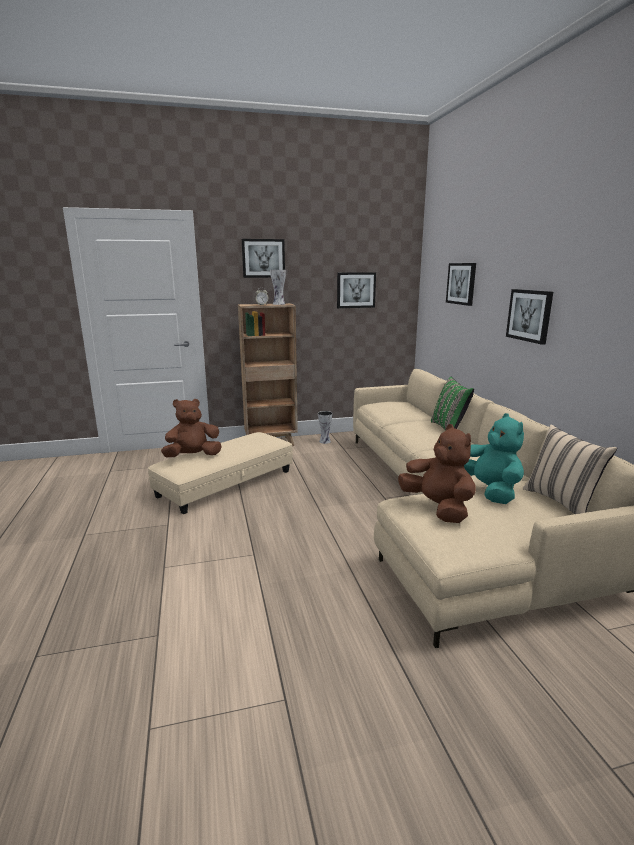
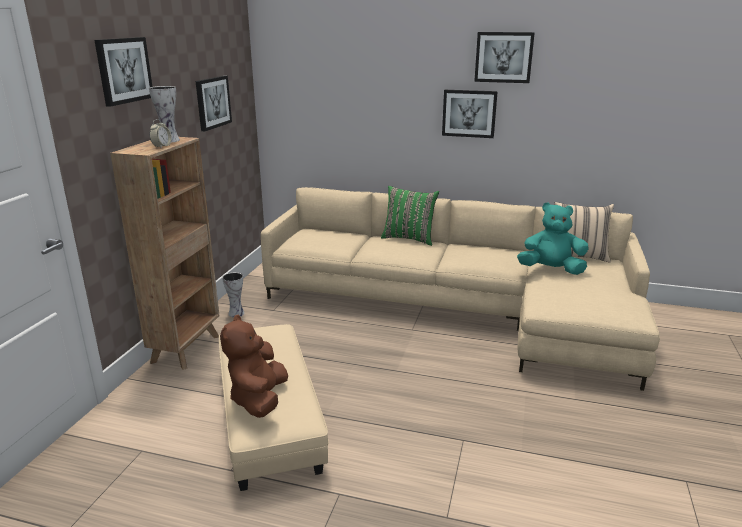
camera: 60 degrees left, 5 degrees up
brown plush toy [398,424,476,523] -> none
picture [446,263,476,306] -> picture moved to [474,32,535,83]

